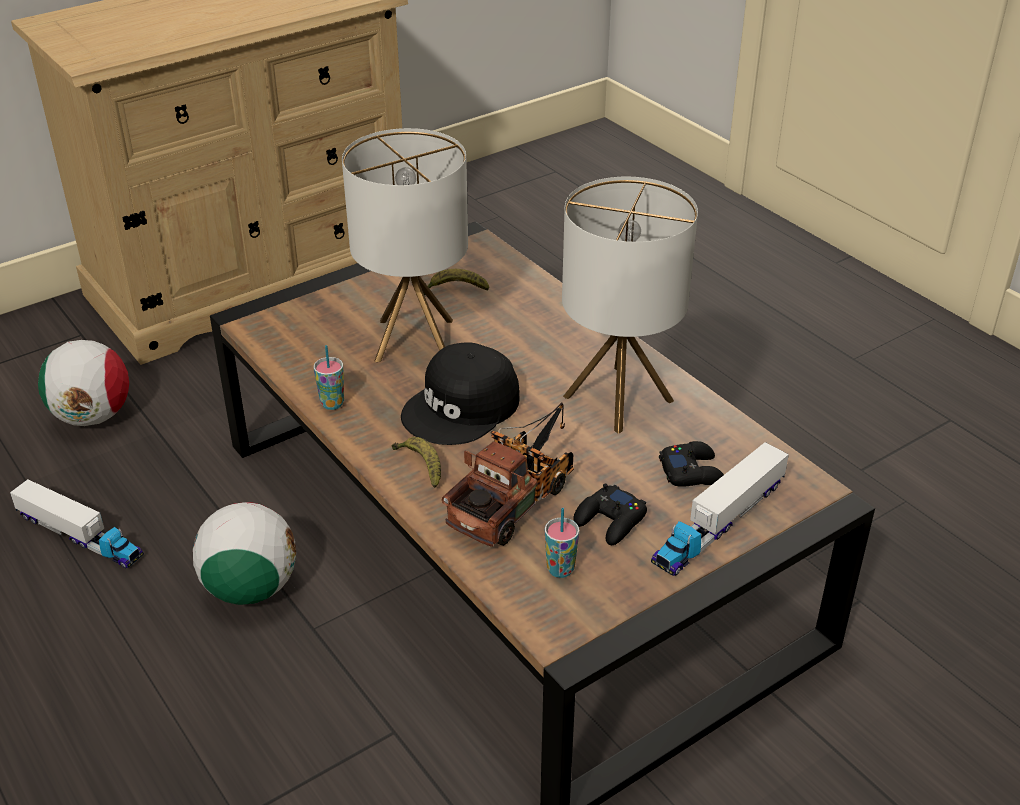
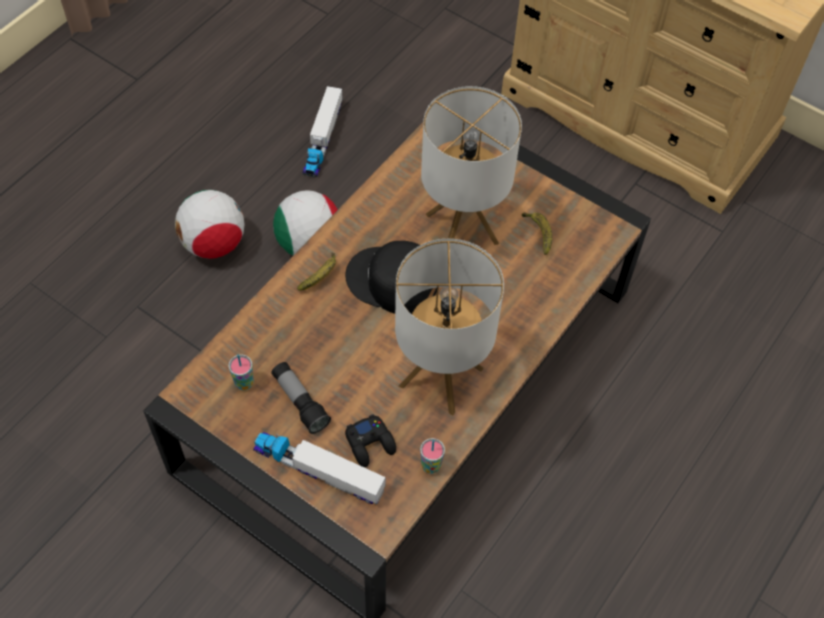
camera: 70 degrees right, 20 degrees up
football [38,340,129,426] -> football moved to [175,190,245,259]
cup [314,345,344,410] -> cup moved to [420,438,445,474]
toy truck [442,403,574,547] -> none
black game controller [573,484,647,545] -> flashlight [271,362,331,434]

